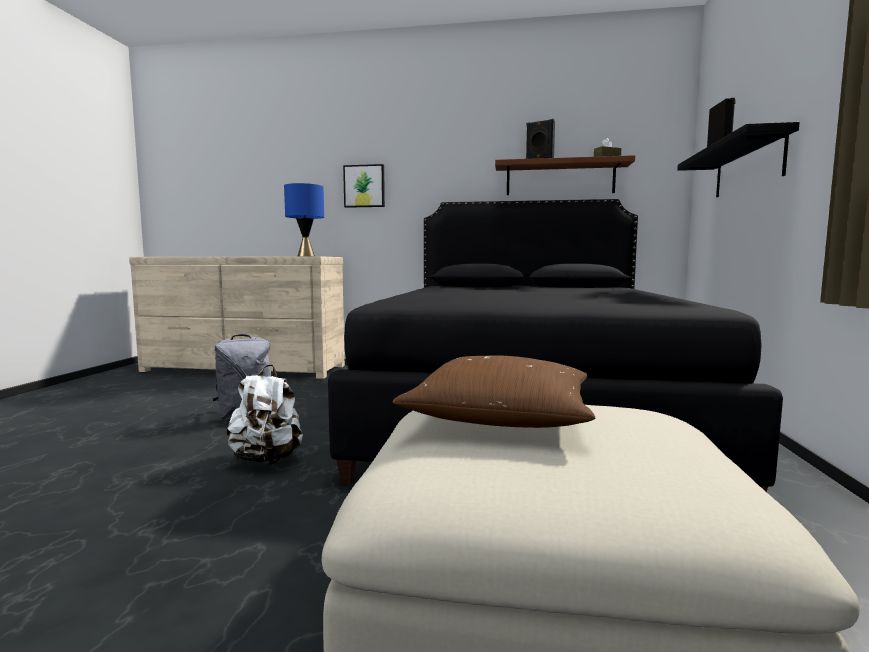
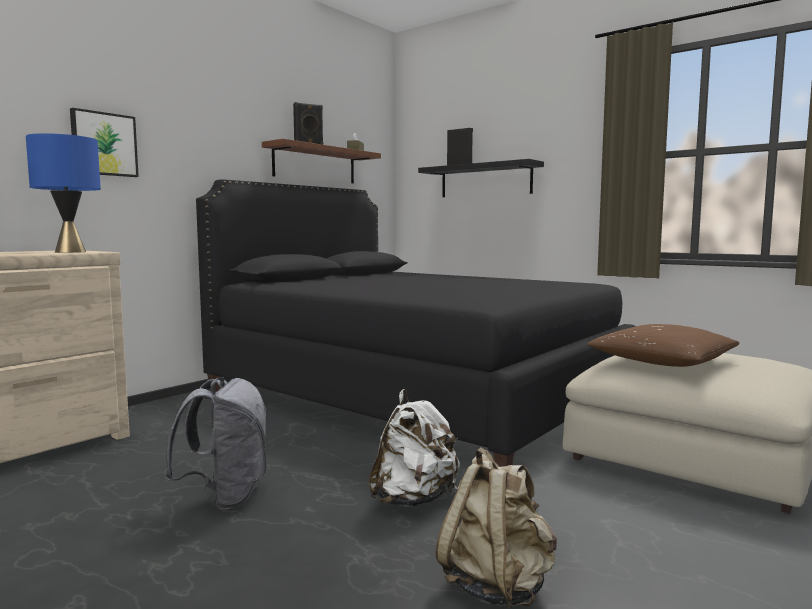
camera: 60 degrees left, 0 degrees up
none -> beige backpack [436,447,557,608]

